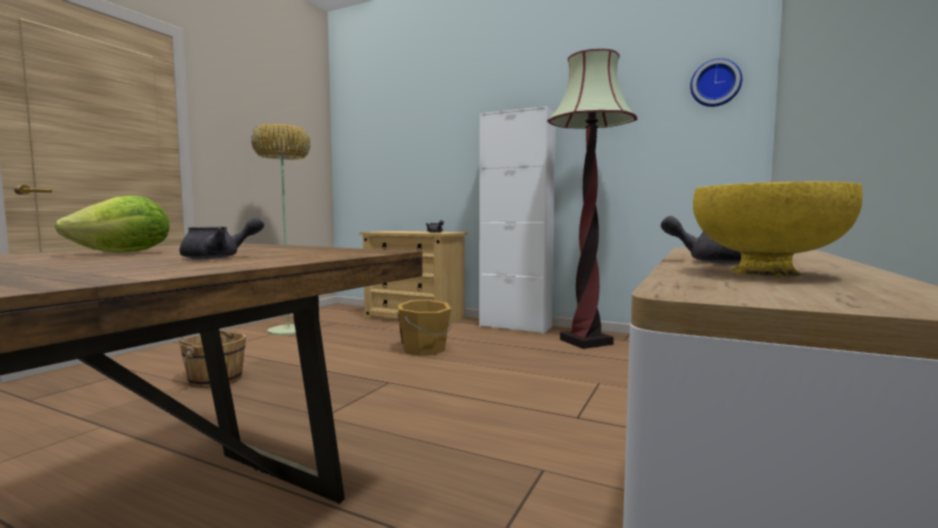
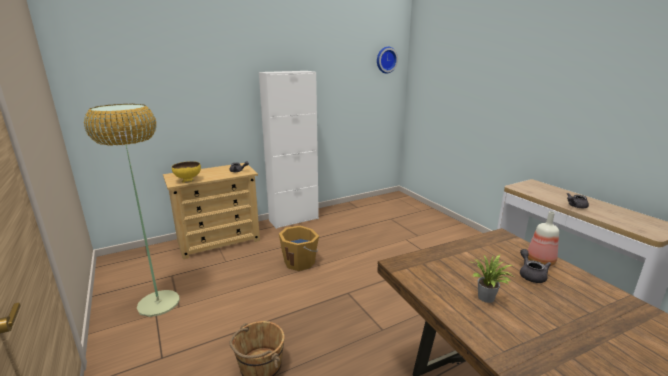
camera: 55 degrees left, 15 degrees up
lettuce [54,196,169,253] -> potted plant [472,254,514,303]
floor lamp [547,49,637,349] -> none
yellow bowl [693,182,863,277] -> yellow bowl moved to [172,161,201,183]
none -> bottle [528,211,559,266]

